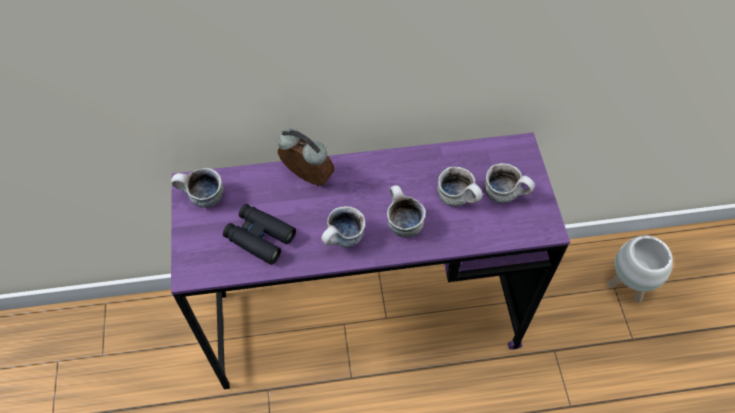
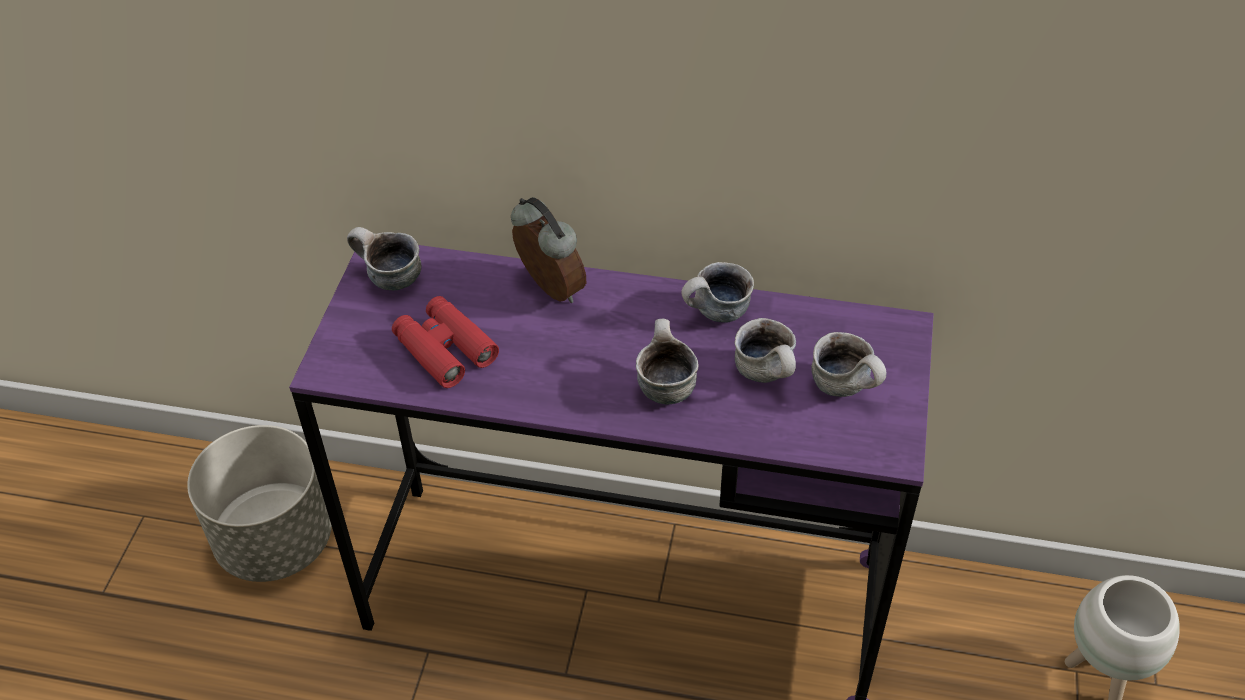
camera: 20 degrees right, 10 degrees down
black binoculars [223,204,296,265] -> red binoculars [392,296,499,388]
mug [321,206,365,247] -> mug moved to [682,262,754,323]
none -> grey planter [187,425,332,582]

